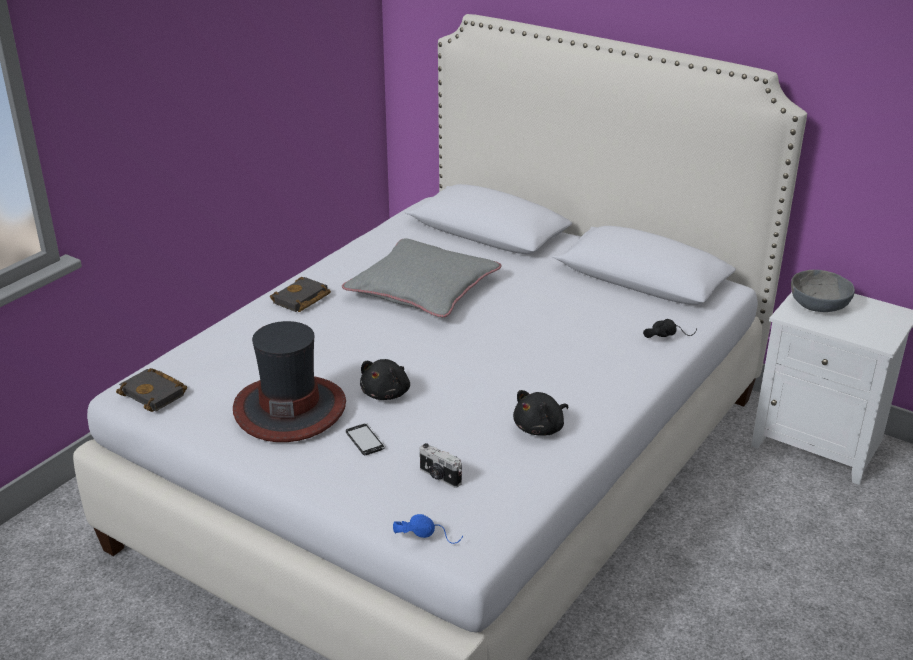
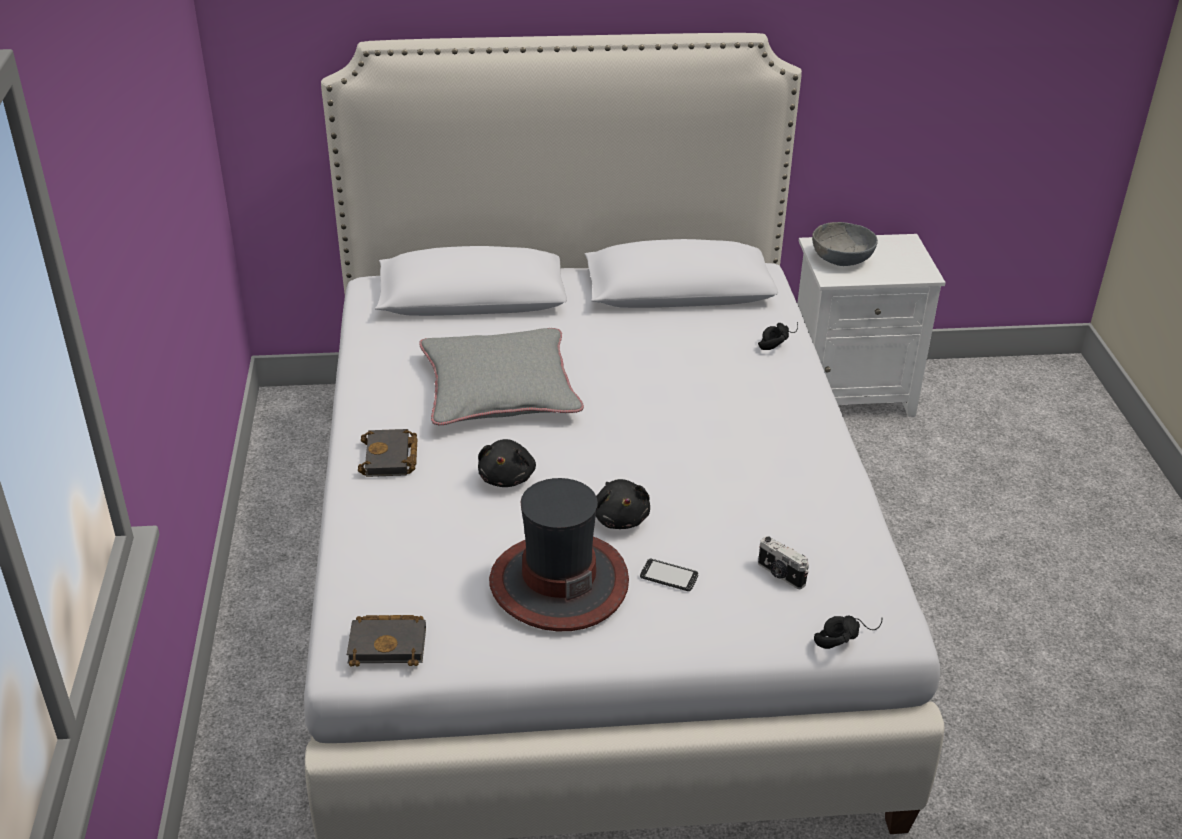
camera: 40 degrees left, 5 degrees up
blue headphones [393,514,463,544] -> black headphones [814,615,883,649]
camera [420,443,462,488] -> camera turned 45 degrees clockwise [758,536,809,589]
black plush toy [513,390,569,436] -> black plush toy moved to [478,439,536,487]

